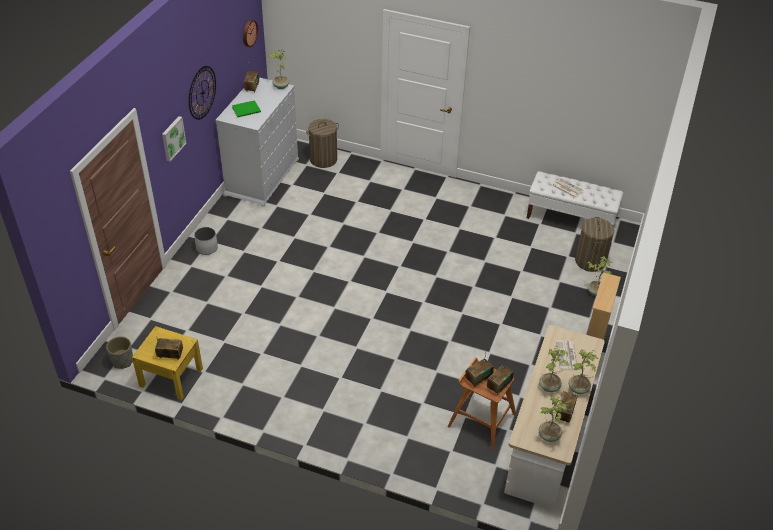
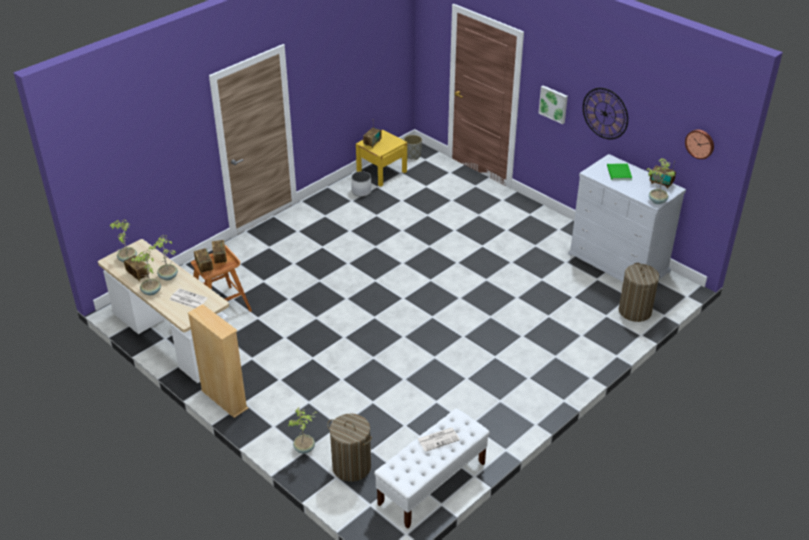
camera: 115 degrees right, 5 degrees down
white planter [194,227,218,255] -> white planter moved to [351,171,372,197]

